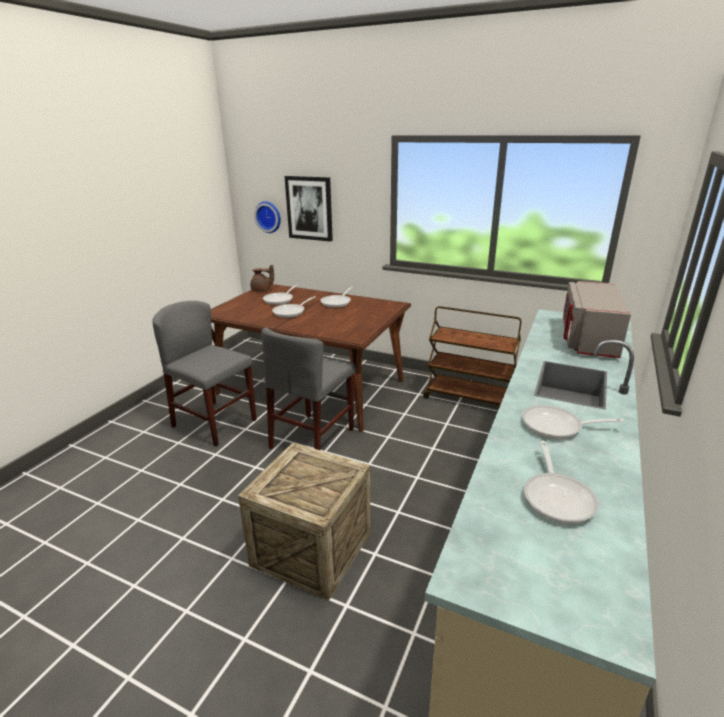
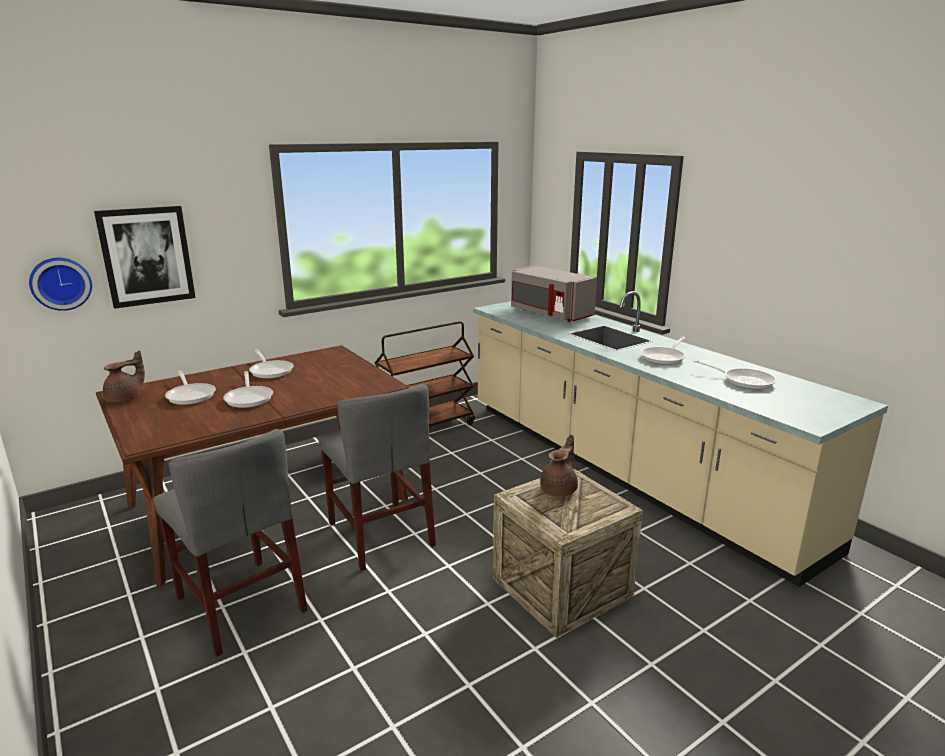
camera: 60 degrees left, 5 degrees down
grey chair [152,301,257,447] -> grey chair turned 105 degrees counterclockwise [153,429,307,656]
none -> brown teapot [540,434,578,496]

